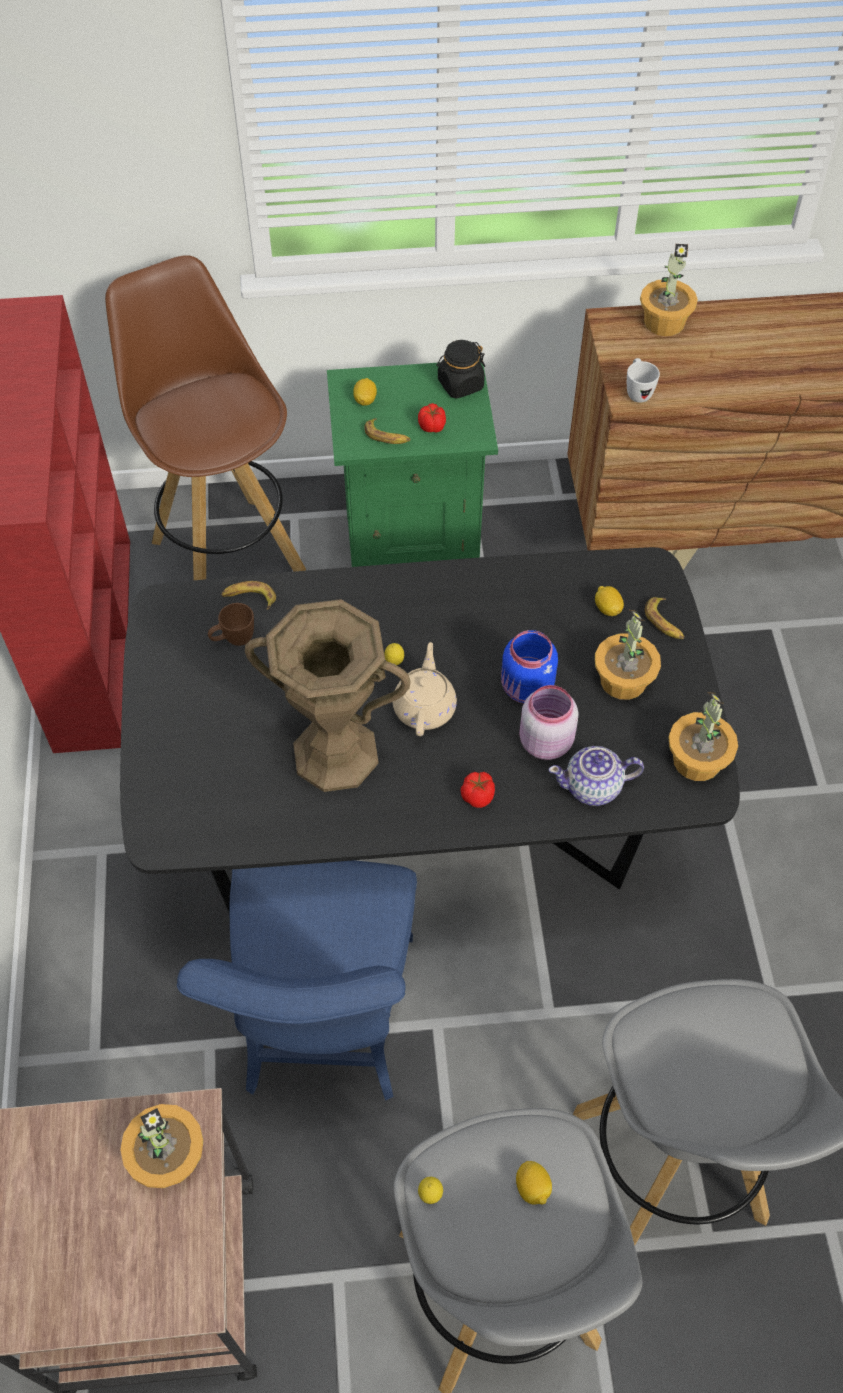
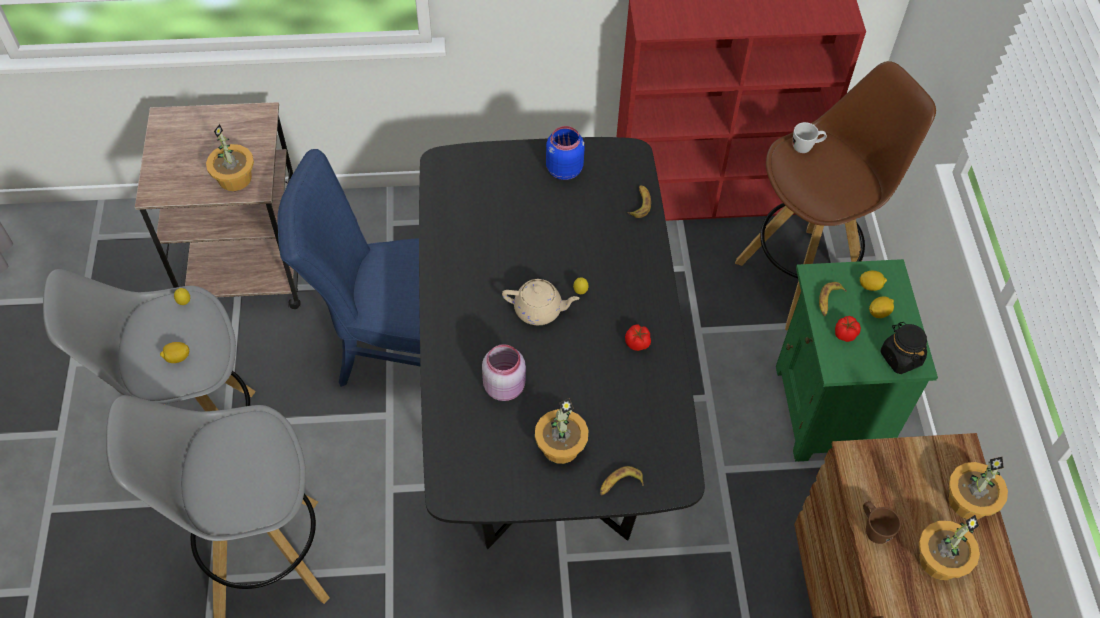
camera: 90 degrees right, 0 degrees up
brown mug [208,603,254,646] -> brown mug moved to [863,501,901,544]
brown vase [245,599,411,792] -> none
tomato [460,772,495,808] -> tomato moved to [625,324,651,351]
blue jar [501,630,558,704] -> blue jar moved to [546,126,585,180]
teapot [549,746,644,806] -> none
lemon [595,586,624,616] -> lemon moved to [869,296,894,318]
white mug [627,358,660,403] -> white mug moved to [793,122,827,153]
potted plant [668,692,738,781] -> potted plant moved to [919,515,980,580]

